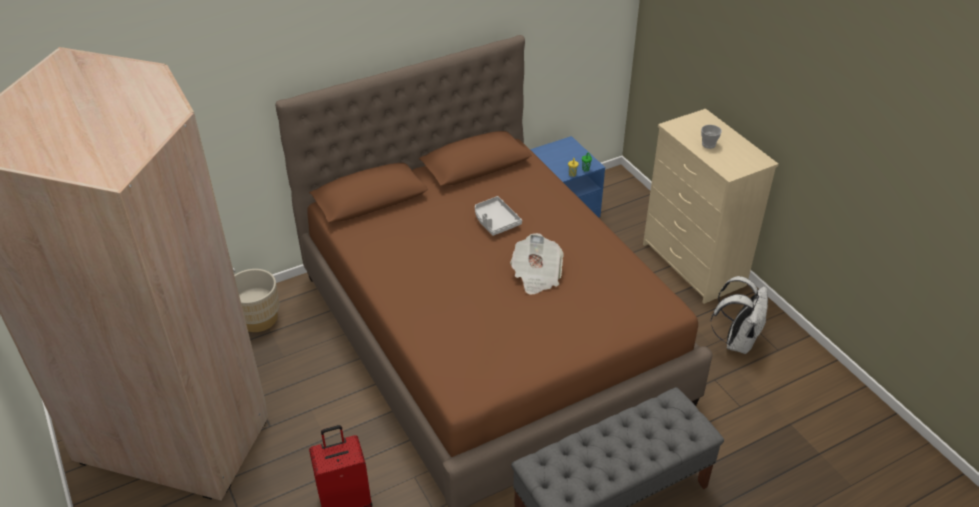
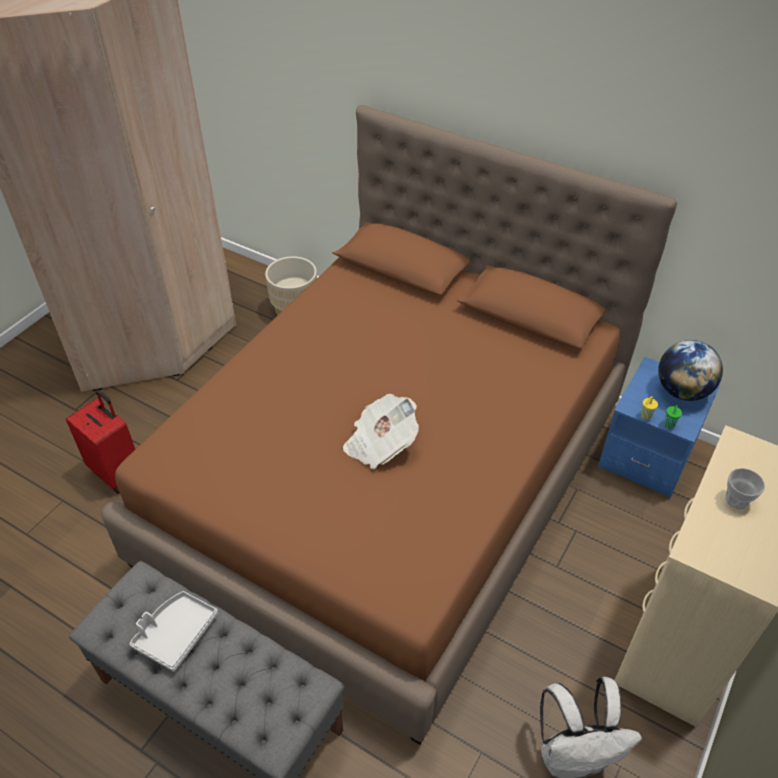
camera: 60 degrees right, 5 degrees up
grey tray [475,196,522,236] -> grey tray moved to [129,591,218,672]
none -> globe [658,340,723,401]

